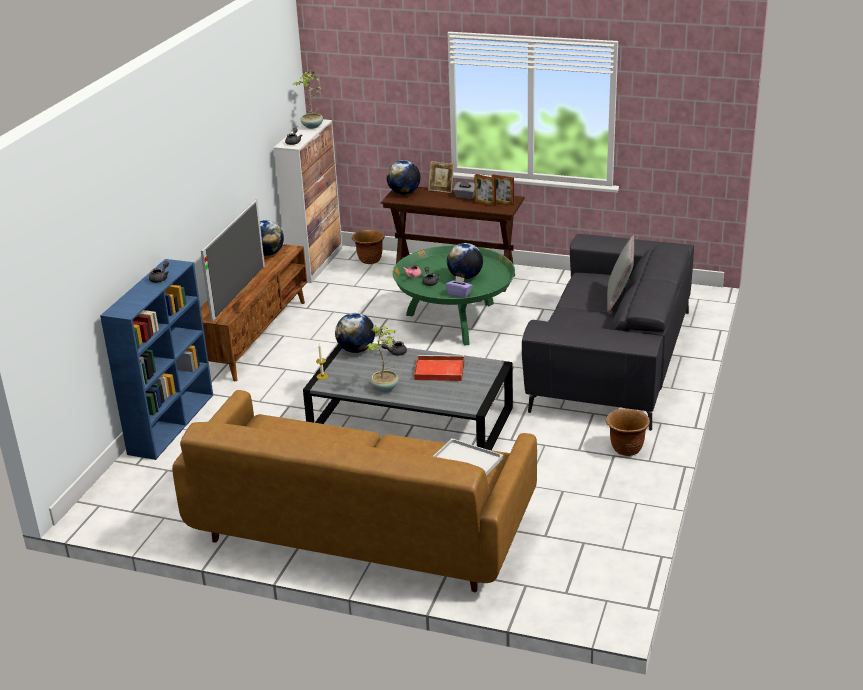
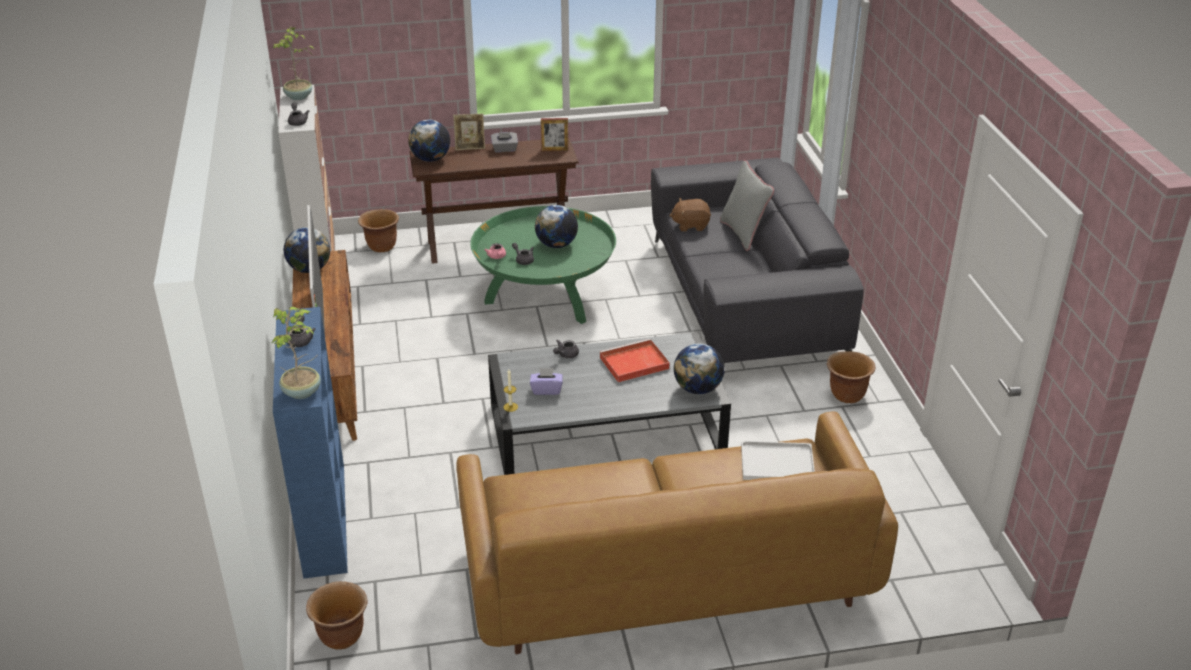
camera: 30 degrees left, 5 degrees up
globe [335,313,375,353] -> globe moved to [674,343,725,394]
potted plant [366,325,399,392] -> potted plant moved to [272,307,321,399]
purple tissue box [446,276,472,298] -> purple tissue box moved to [530,368,563,395]
picture frame [474,174,496,206] -> none
none -> brown planter [306,581,367,650]
none -> brown plush toy [669,198,711,231]

